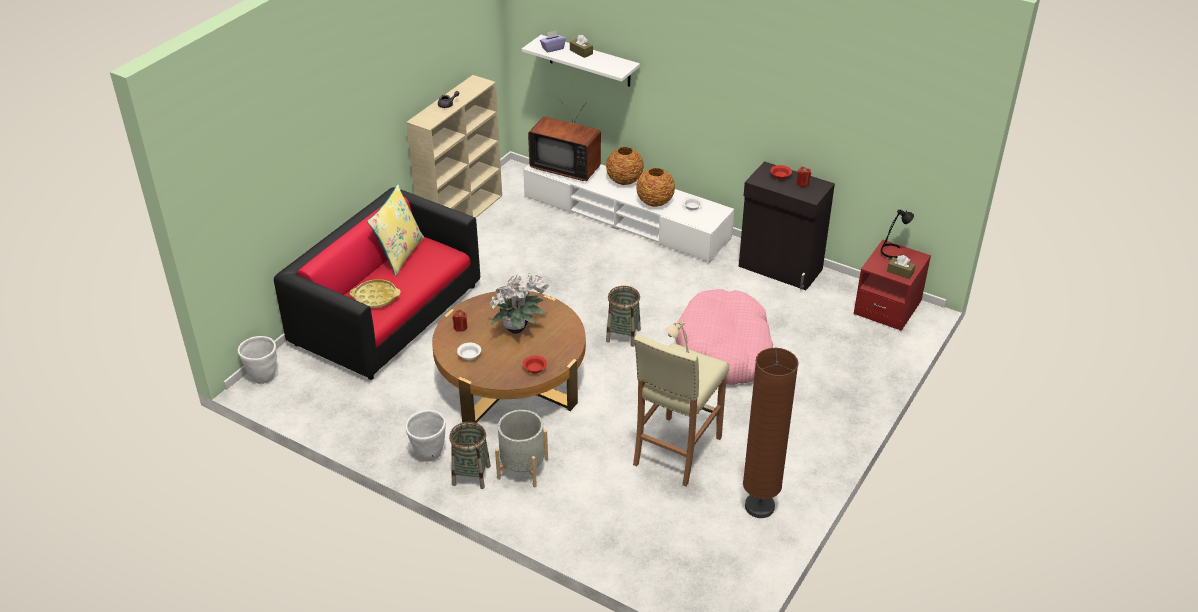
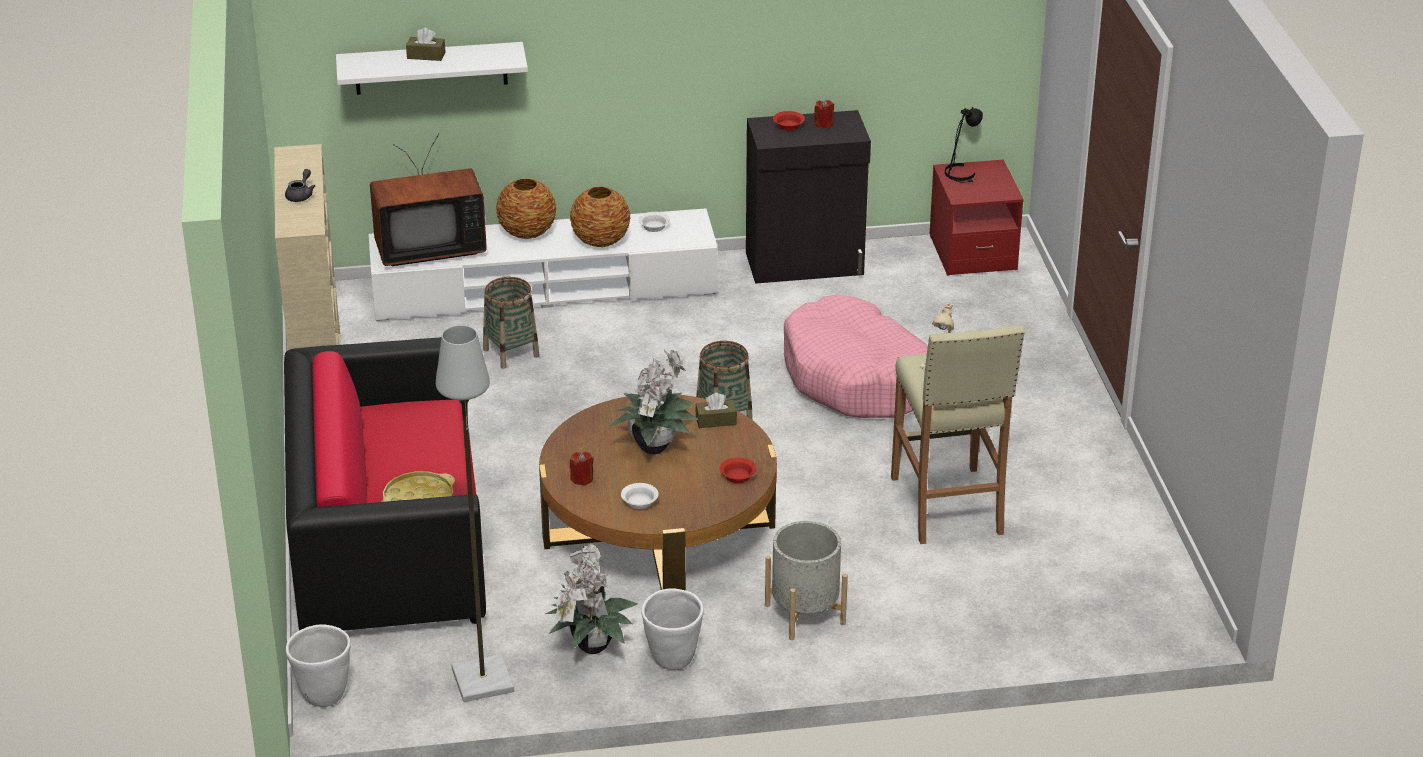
camera: 40 degrees left, 5 degrees down
yellow pillow [367,184,424,276] -> none
basket [449,422,491,489] -> basket moved to [483,277,540,369]
purple tissue box [540,31,566,53] -> none
brown floor lamp [743,348,799,518] -> none
brown tissue box [887,255,915,279] -> brown tissue box moved to [696,393,737,428]
none -> grey floor lamp [436,325,514,702]
none -> potted plant [545,542,638,654]

